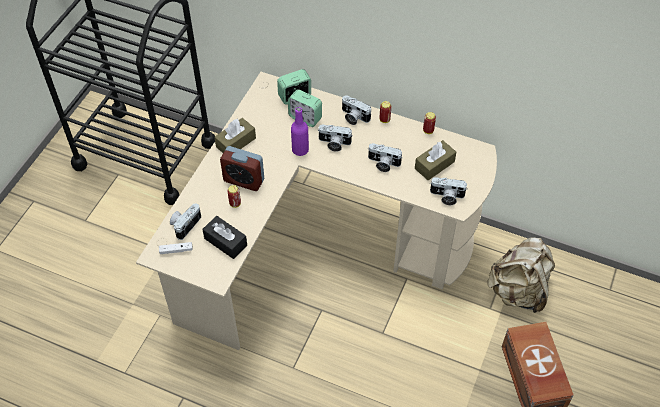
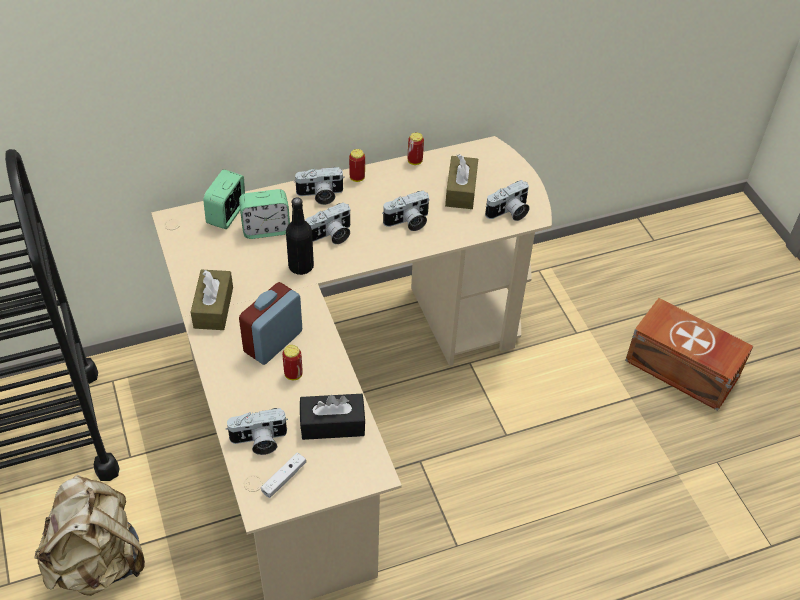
camera: 45 degrees left, 5 degrees down
camera [170,203,201,240] -> camera turned 90 degrees counterclockwise [226,408,288,455]
alarm clock [220,146,264,191] -> alarm clock turned 150 degrees clockwise [239,282,302,365]
purple bottle [291,107,309,156] -> black bottle [286,197,314,275]
beige backpack [487,237,555,313] -> beige backpack moved to [34,475,145,596]

